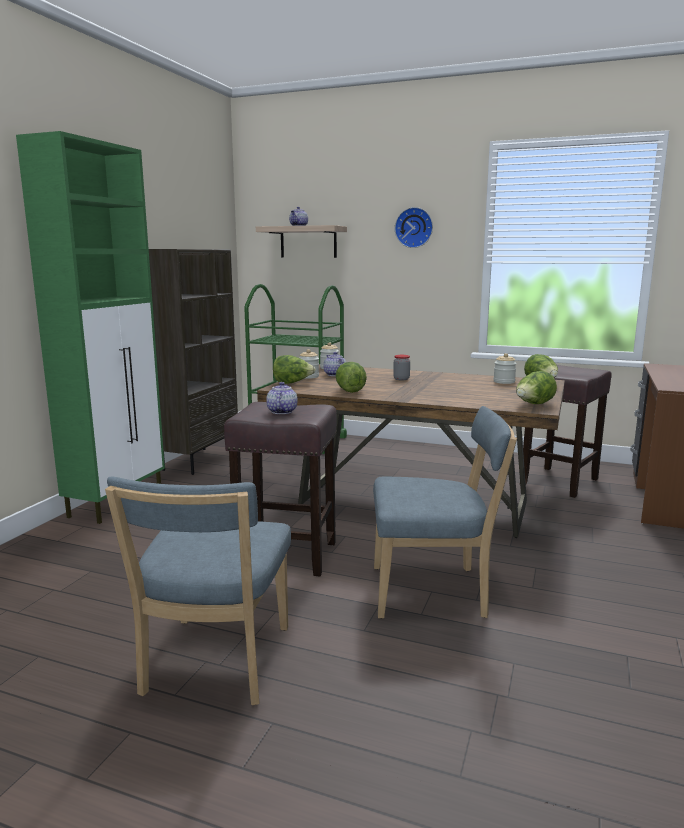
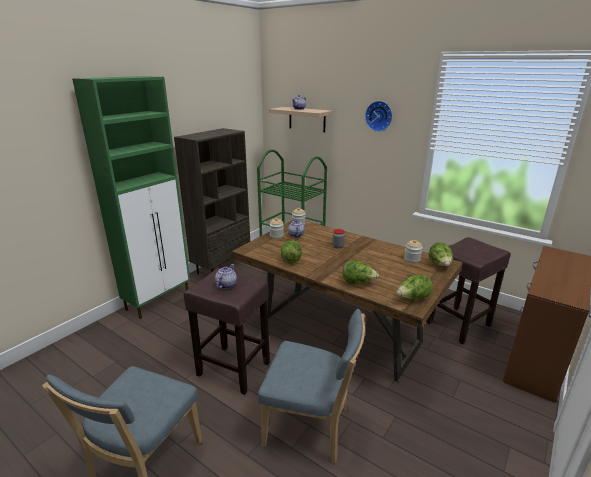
camera: 15 degrees right, 10 degrees up
lettuce [273,355,316,384] -> lettuce moved to [343,261,379,285]

